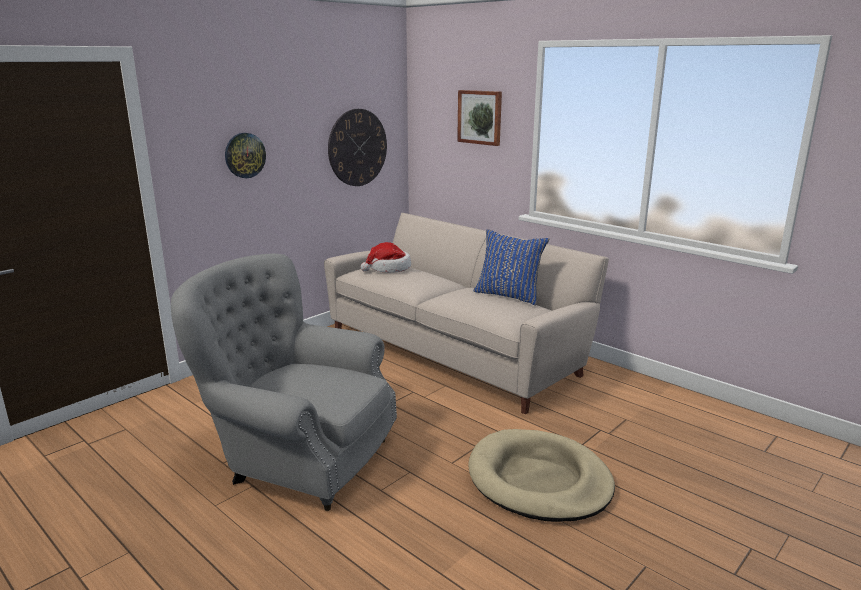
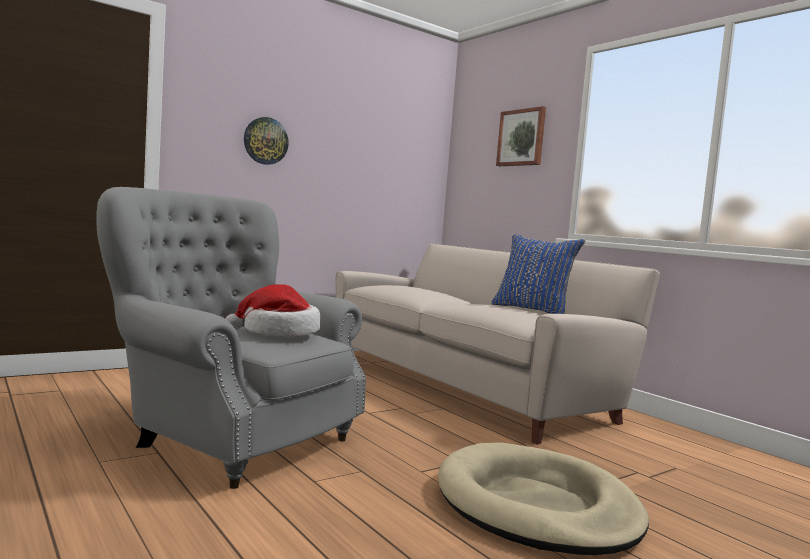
camera: 10 degrees right, 15 degrees down
wall clock [328,109,387,186] -> none
hat [361,242,411,273] -> hat moved to [225,284,321,337]

